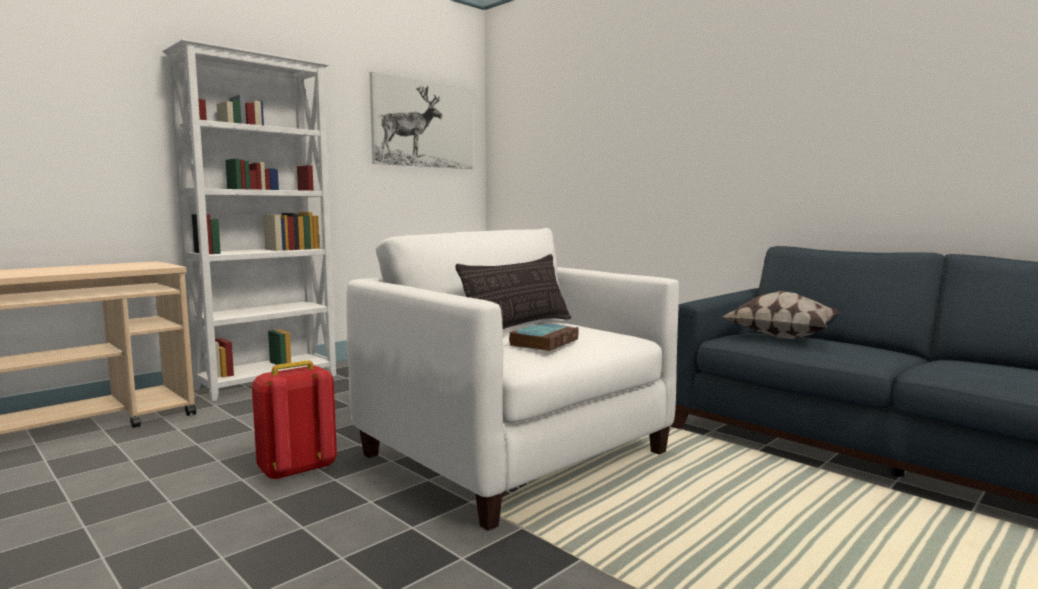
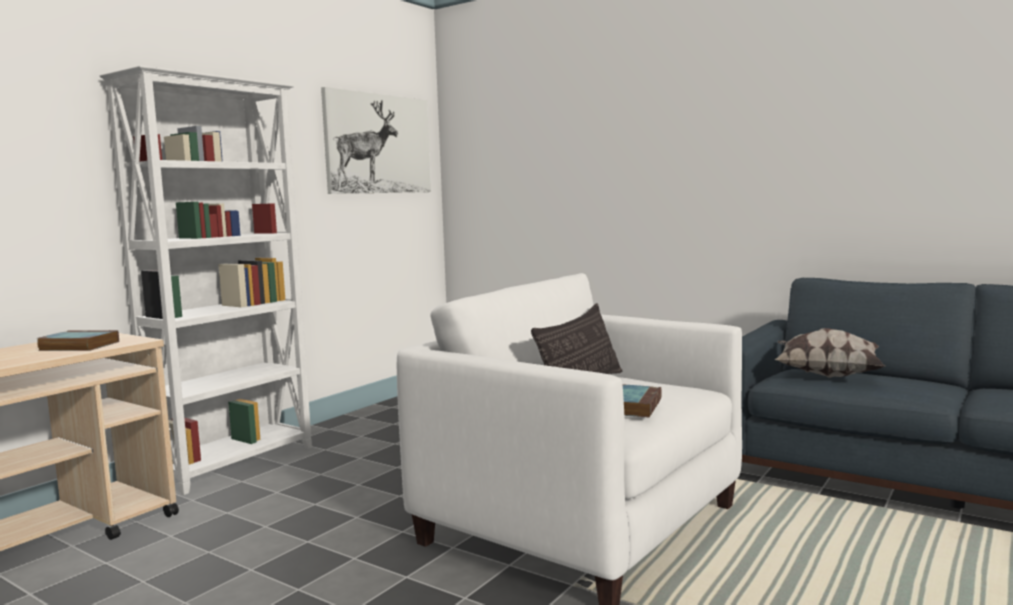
camera: 10 degrees left, 0 degrees up
red backpack [252,360,337,481] -> none
none -> book [37,330,119,351]

